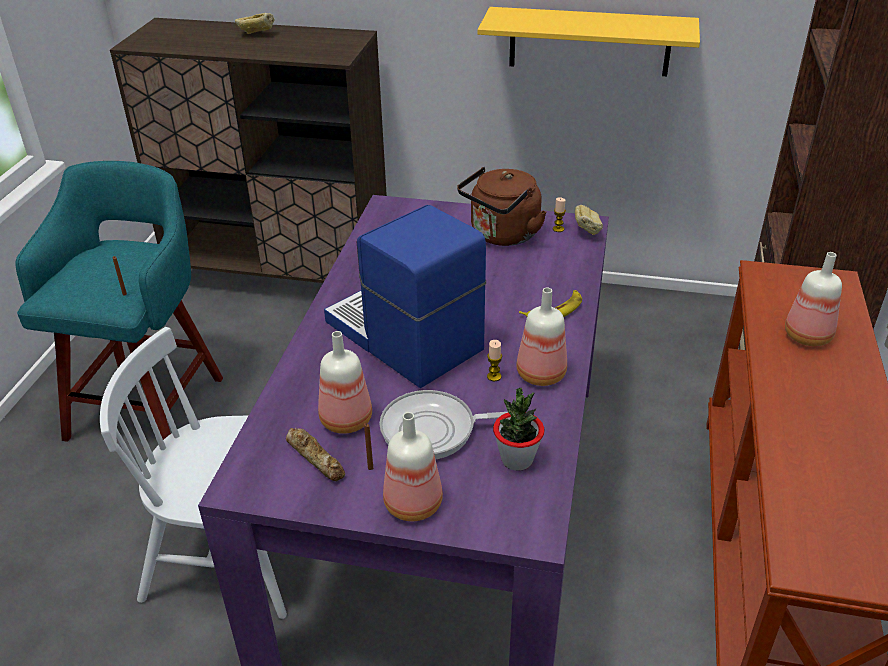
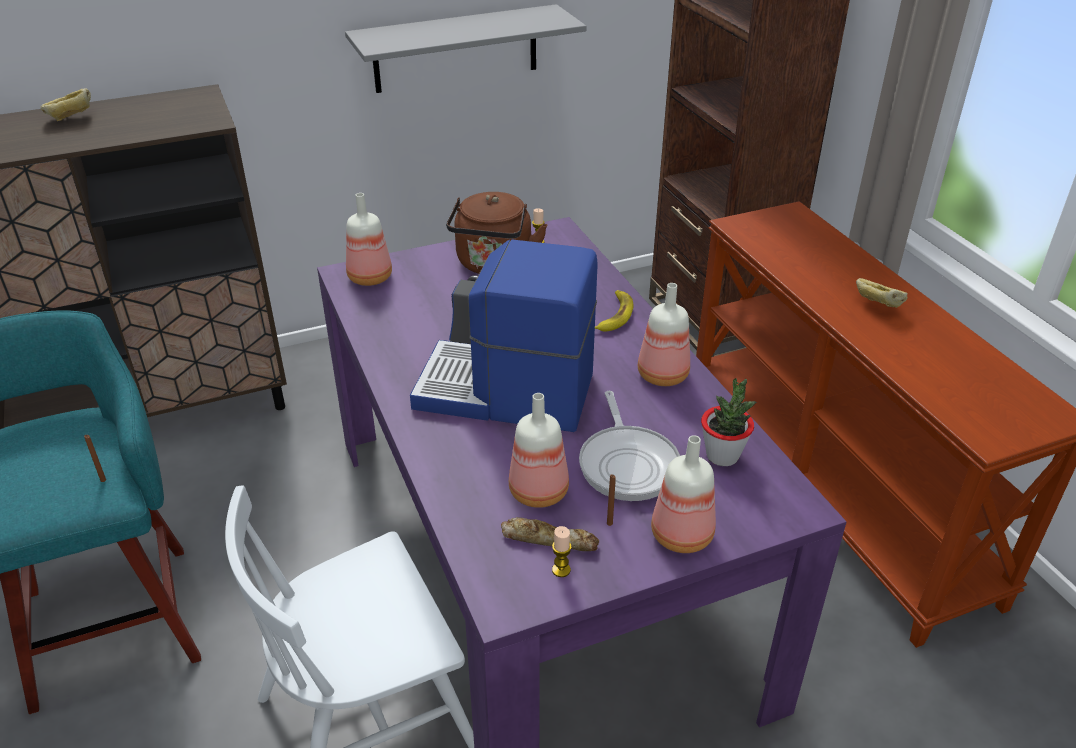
camera: 35 degrees left, 0 degrees up
frying pan [379,390,508,459] -> frying pan turned 60 degrees counterclockwise [579,391,680,501]
yellow shelf [477,7,700,76] -> grey shelf [345,4,586,93]
candle [487,340,502,381] -> candle moved to [552,526,572,577]
bread [575,205,603,235] -> bread moved to [856,278,908,308]
bottle [785,252,842,346] -> bottle moved to [346,193,392,286]

